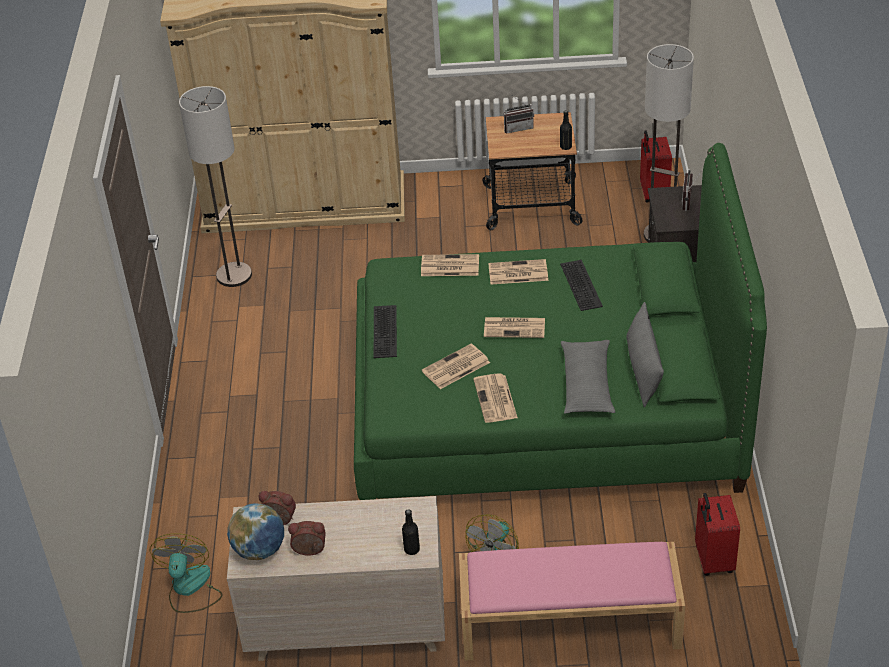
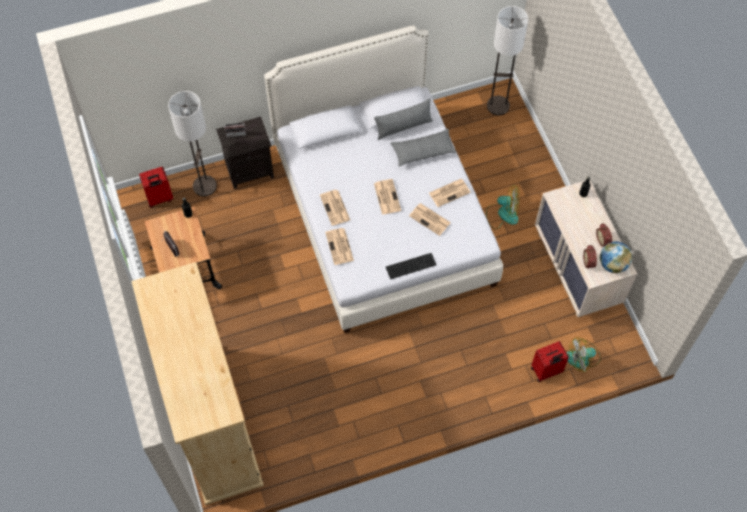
camera: 110 degrees left, 20 degrees up
floor lamp [179,86,252,287] -> floor lamp moved to [487,6,528,115]
green bed [354,143,767,500] -> white bed [264,25,503,333]
pink bench [459,542,685,661] -> none
keyboard [560,260,603,311] -> none
red suitcase [695,493,740,576] -> red suitcase moved to [531,341,569,382]

